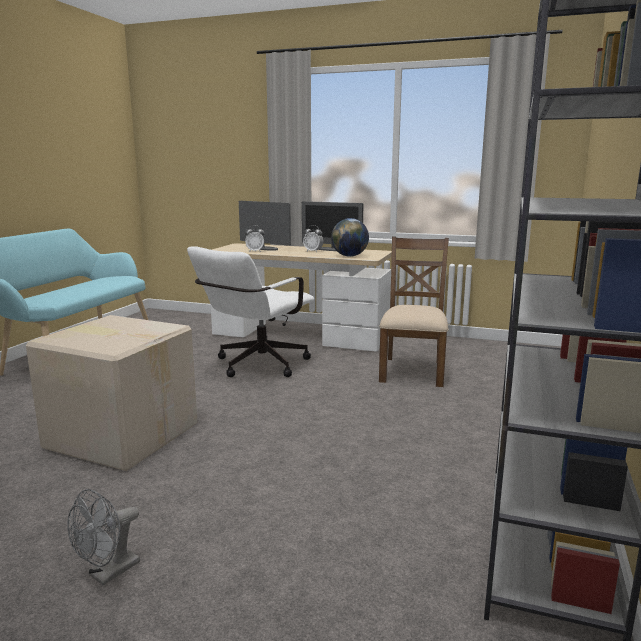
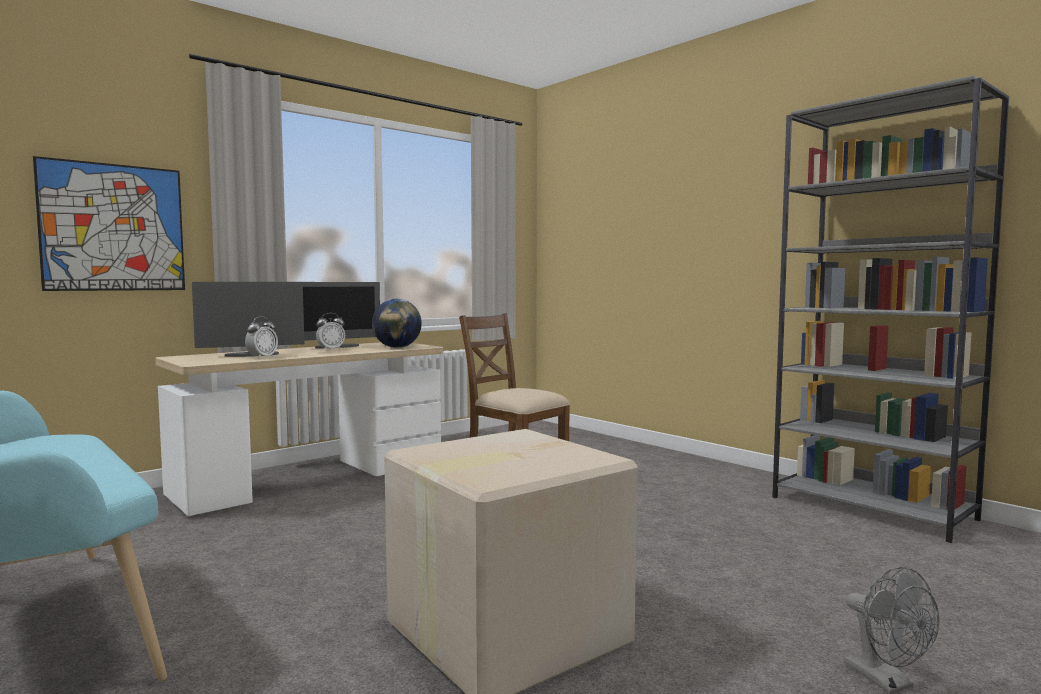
camera: 60 degrees left, 10 degrees down
white office chair [187,246,314,377] -> none
none -> picture [33,156,185,291]

